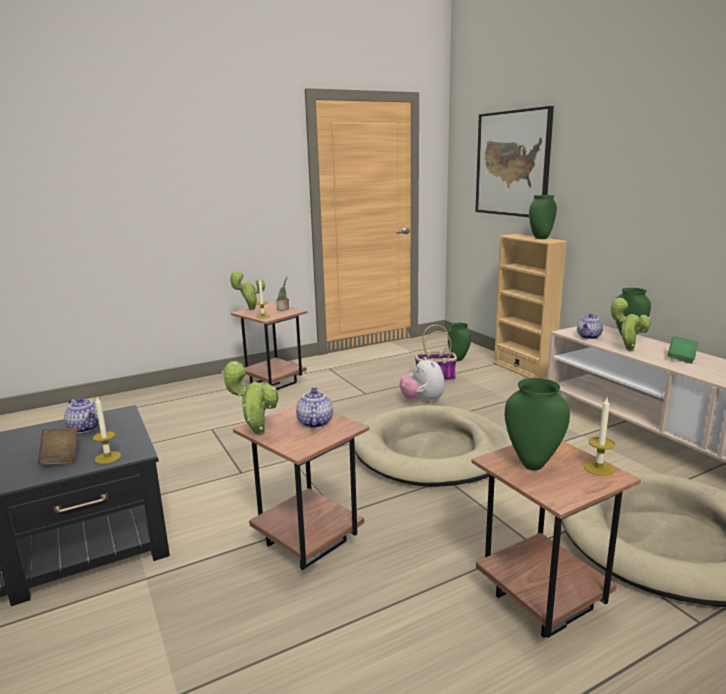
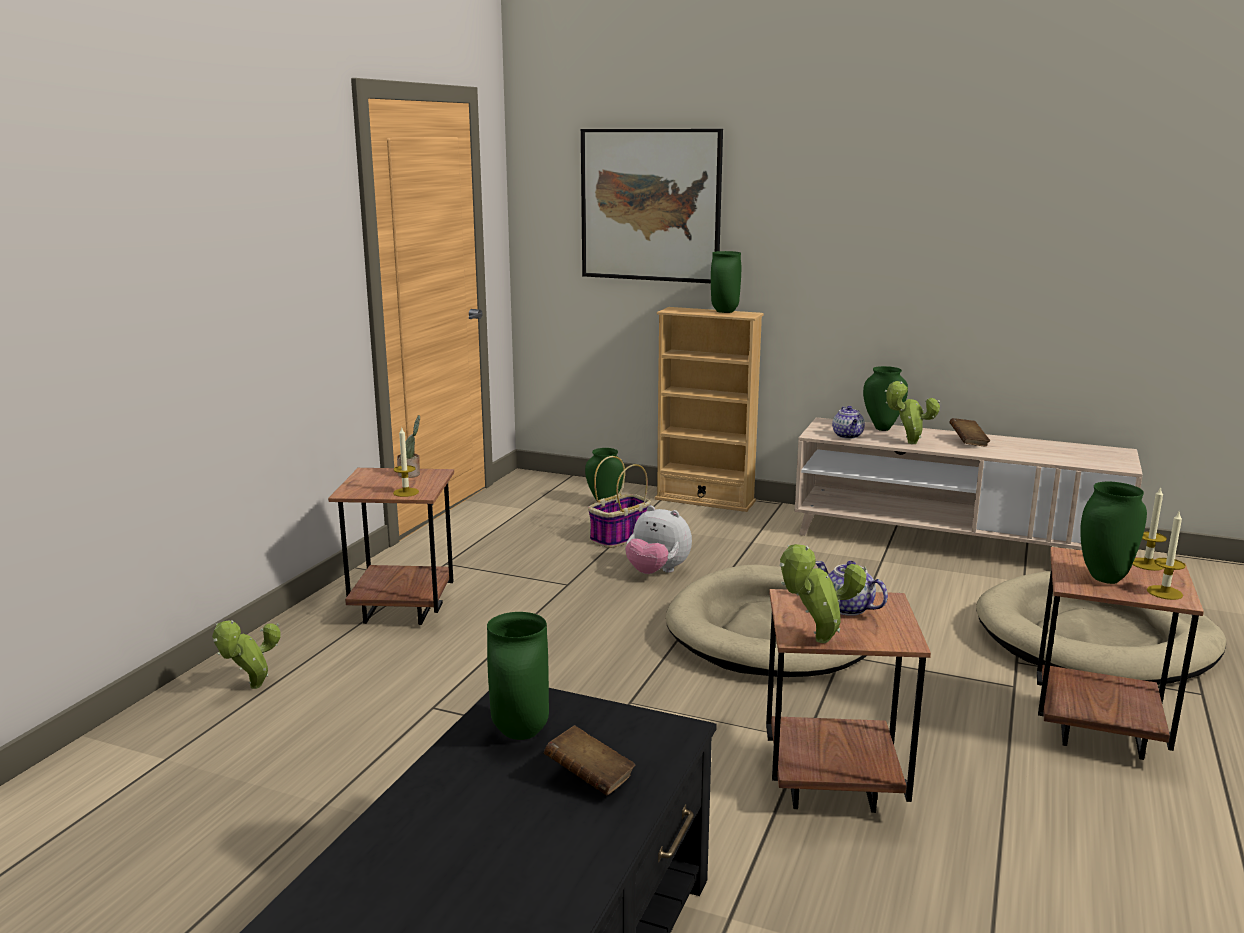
camera: 40 degrees left, 0 degrees up
teapot [64,397,99,433] -> green vase [487,612,549,740]
candle [93,397,121,464] -> candle moved to [1147,510,1186,600]
potted plant [229,271,265,310] -> potted plant moved to [212,620,281,689]
green book [667,336,698,364] -> brown book [949,418,990,447]

